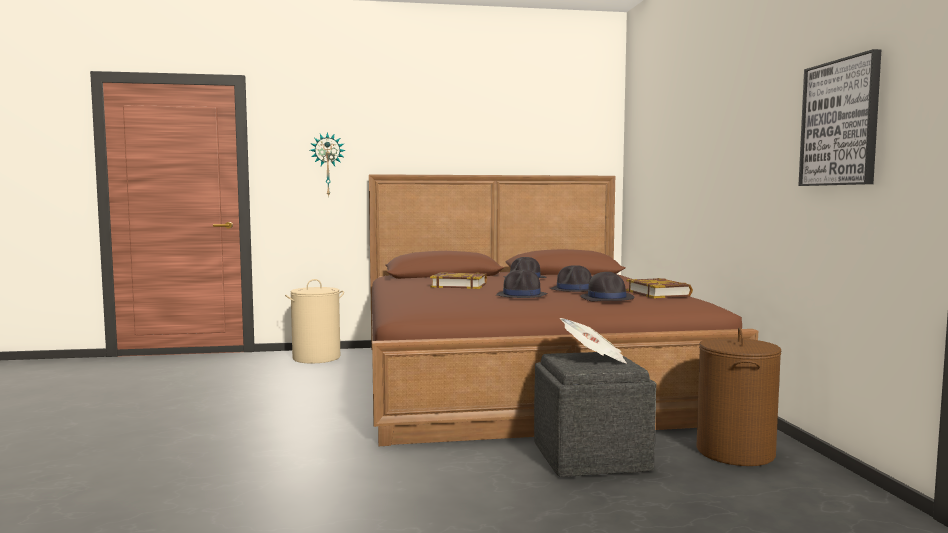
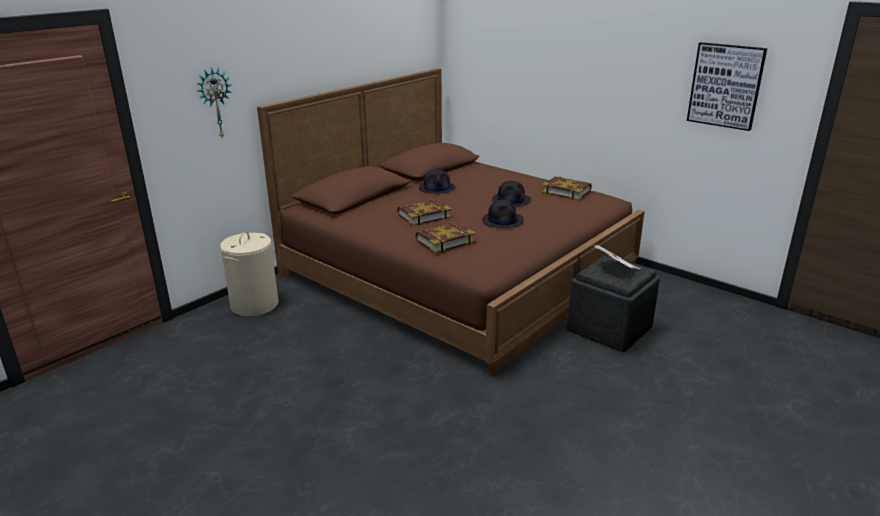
camera: 40 degrees left, 20 degrees up
black hat [580,272,635,301] -> none
brown laundry basket [696,327,781,466] -> none
none -> book [415,222,475,253]

